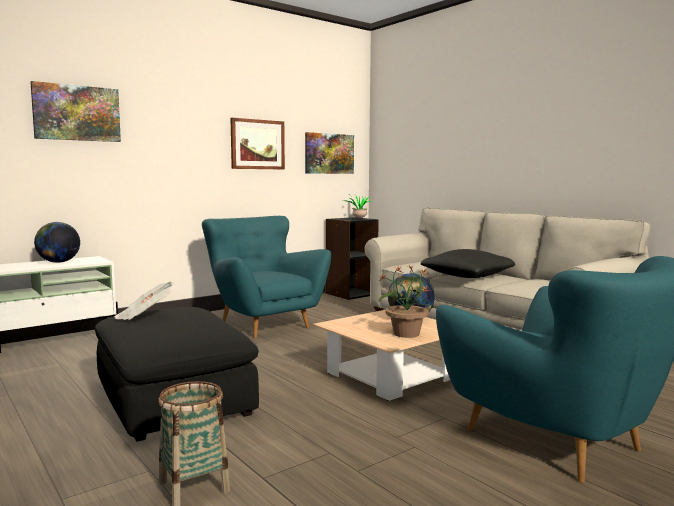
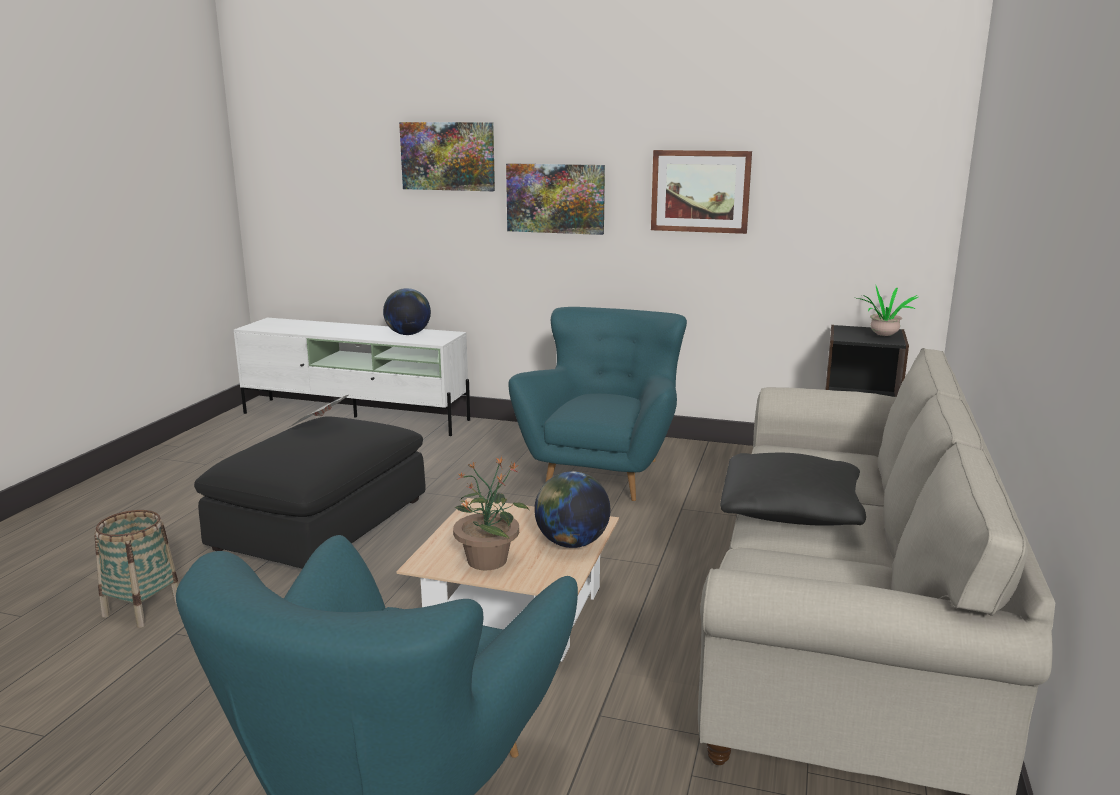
camera: 55 degrees right, 10 degrees up
picture [305,132,354,174] -> picture moved to [506,163,605,235]

